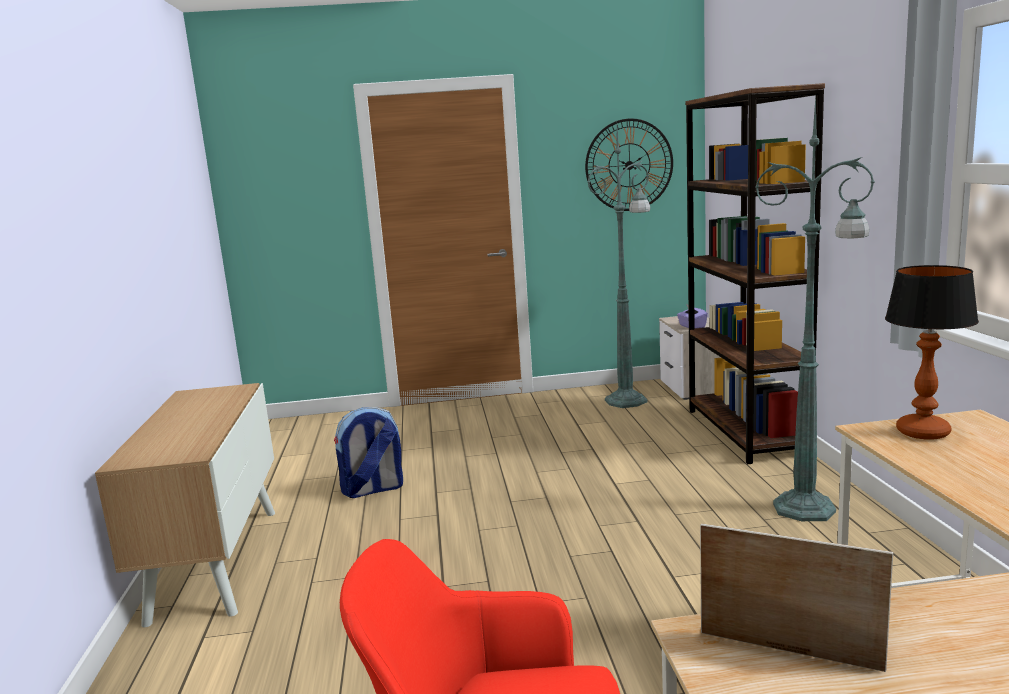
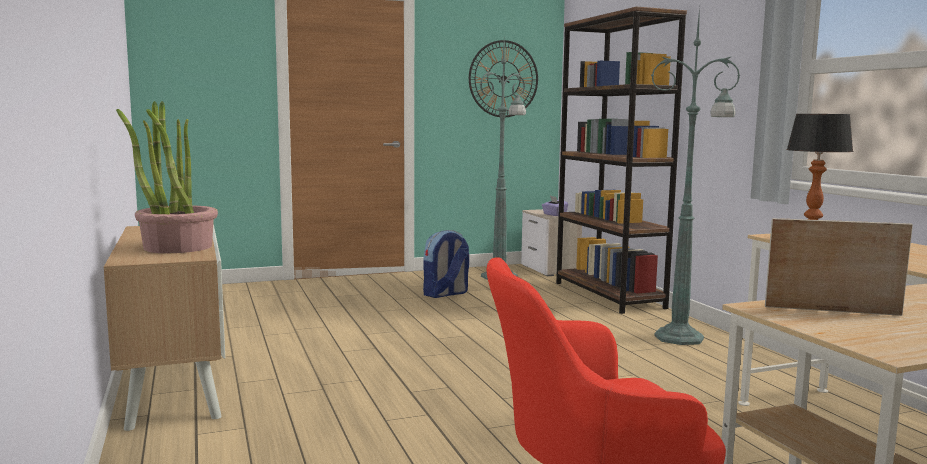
camera: 15 degrees left, 5 degrees down
backpack [334,407,403,498] -> backpack moved to [423,230,469,298]
none -> potted plant [116,101,218,253]

